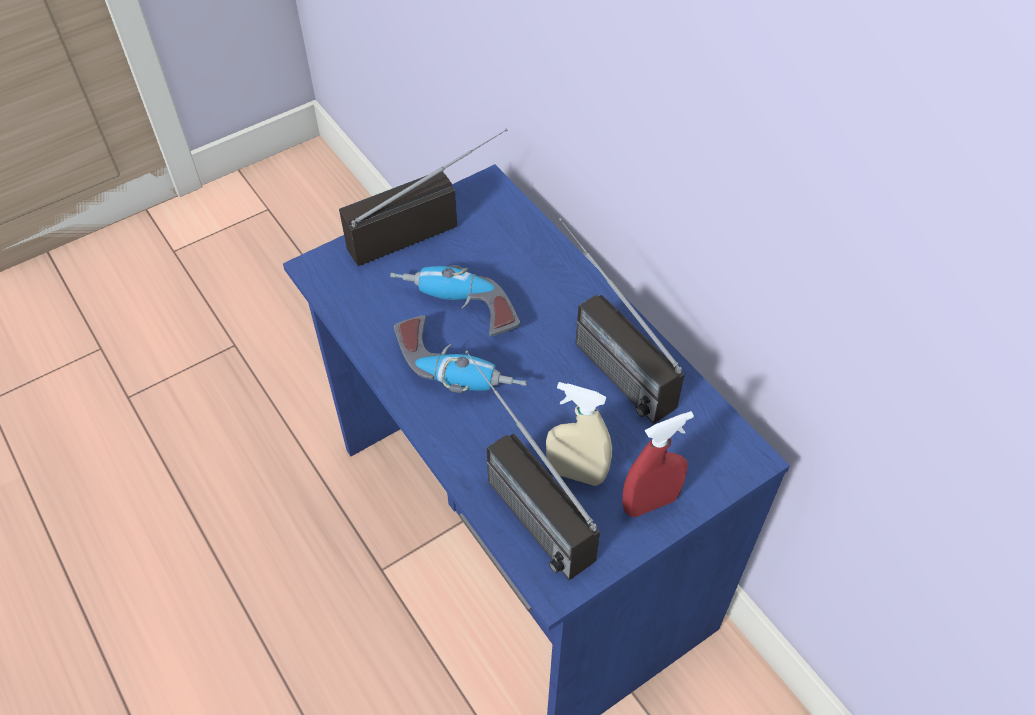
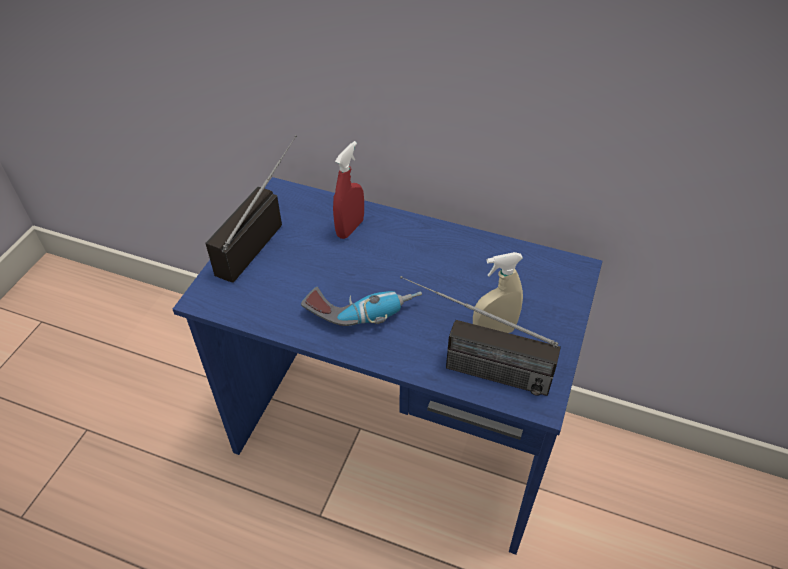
camera: 35 degrees left, 5 degrees down
power drill [390,265,520,336] -> none
radio [559,218,685,424] -> none
red spray bottle [622,411,694,517] -> red spray bottle moved to [333,141,364,239]

